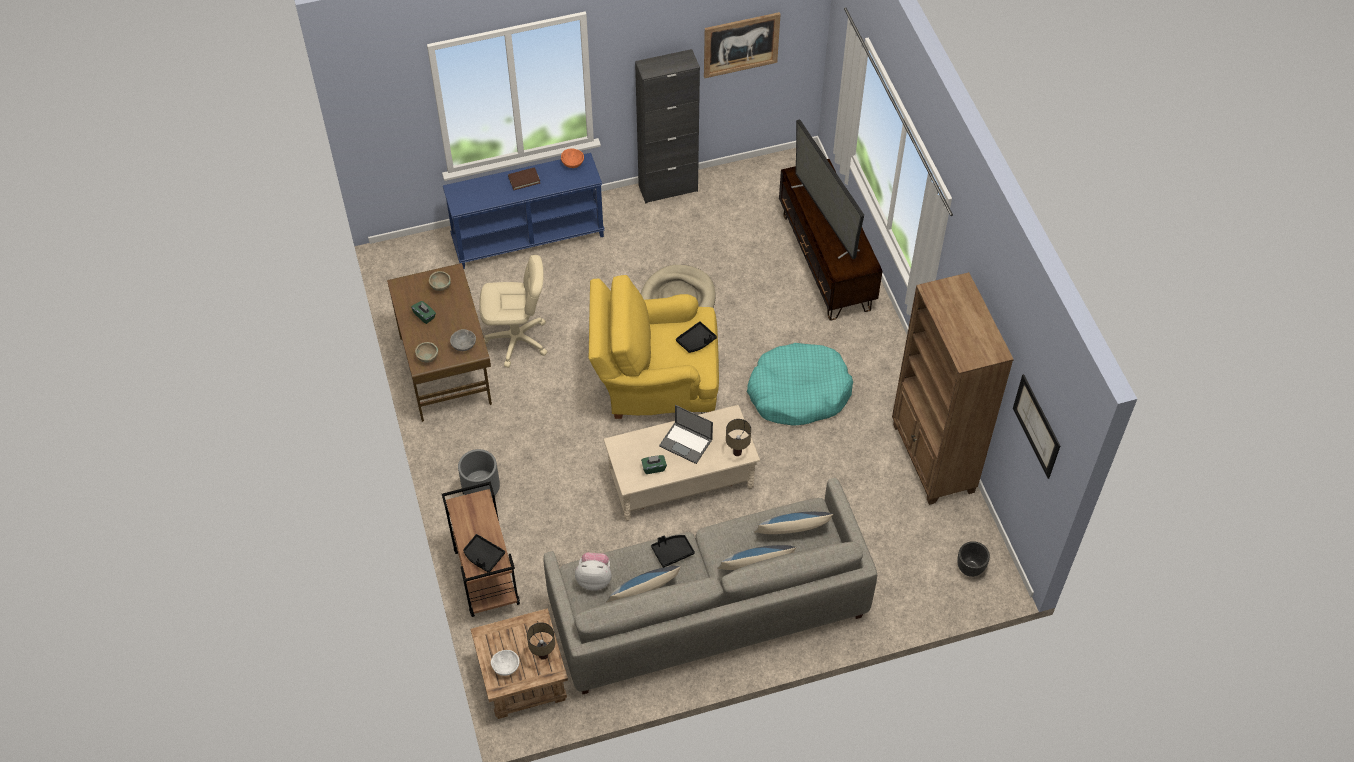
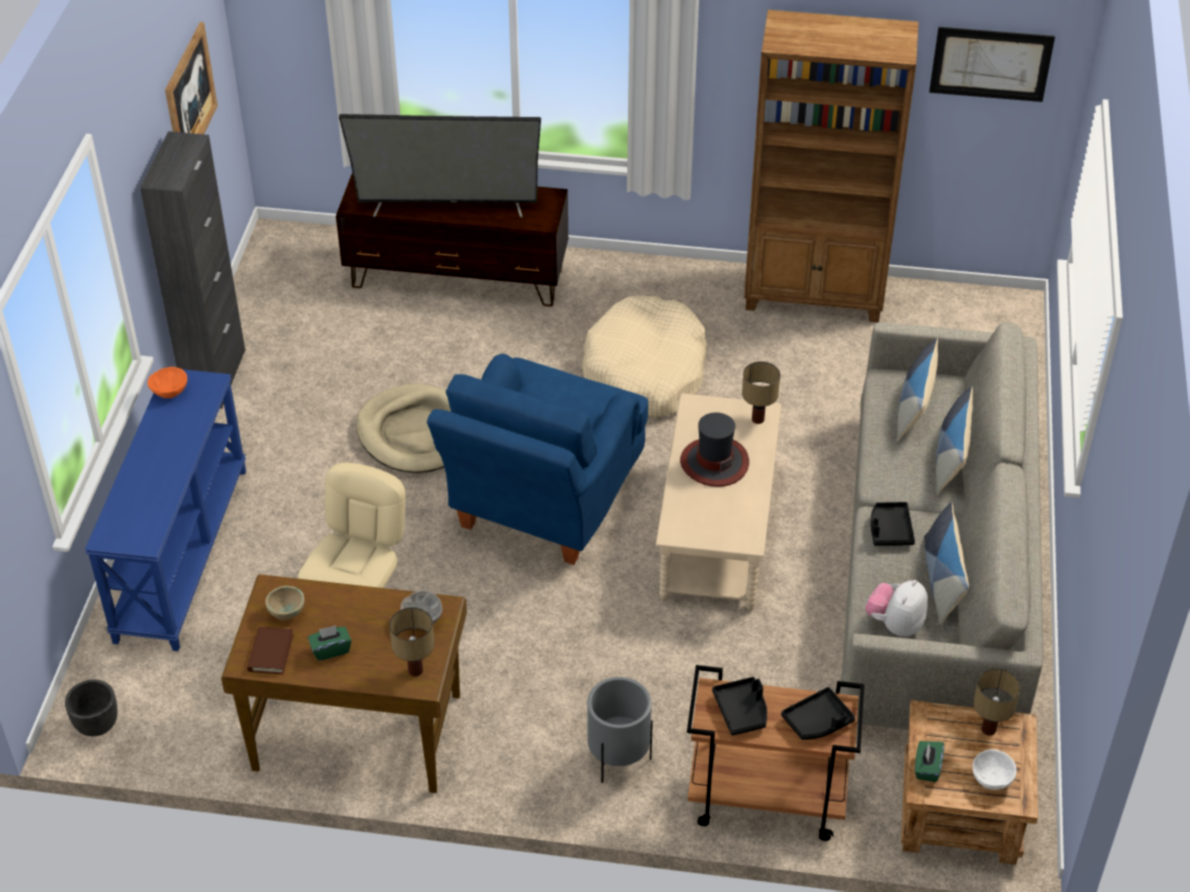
camera: 65 degrees left, 10 degrees down
beige bowl [415,342,438,363] -> table lamp [389,607,435,676]
brown book [508,167,540,190] -> brown book moved to [247,627,294,674]
yellow armchair [589,275,719,419] -> blue armchair [427,354,648,565]
green tissue box [641,455,667,474] -> green tissue box moved to [915,741,944,782]
laptop [659,405,713,464] -> hat [680,412,749,487]
black tray [676,321,717,353] -> black tray moved to [712,677,767,736]
turquoise dog bed [747,343,853,426] -> beige dog bed [582,296,707,418]
black planter [957,541,990,577] -> black planter moved to [65,680,118,736]

